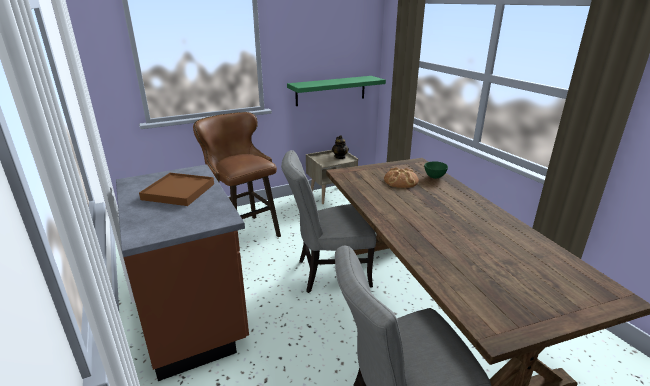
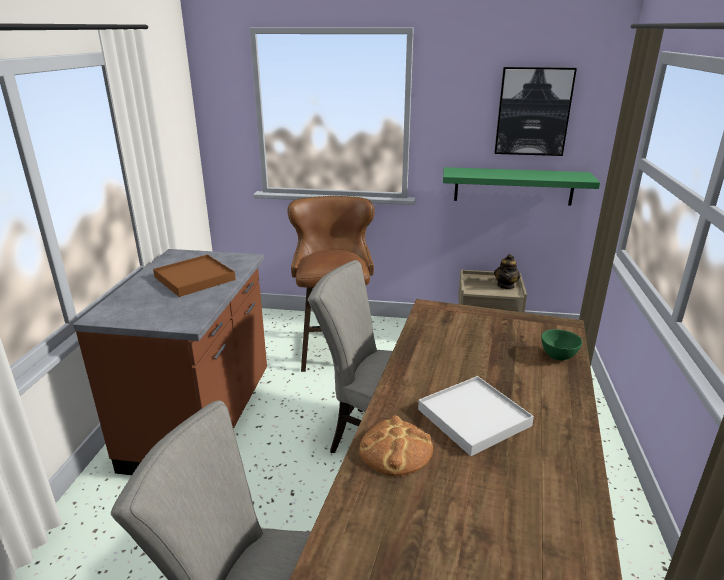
camera: 35 degrees right, 0 degrees up
bread [384,167,419,188] -> bread moved to [359,415,433,477]
none -> white tray [418,376,534,456]
none -> picture [494,67,577,156]

